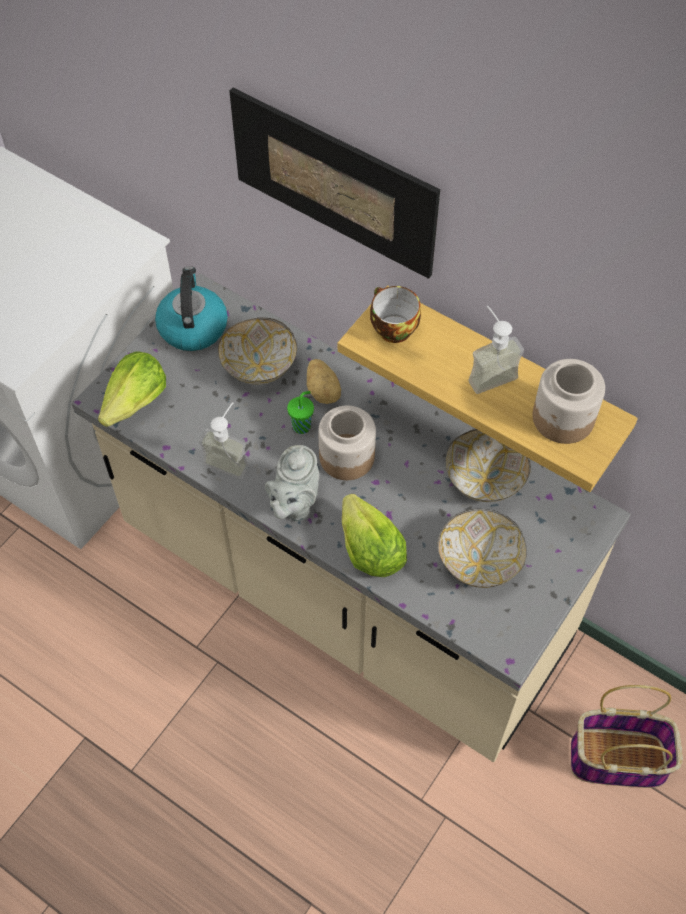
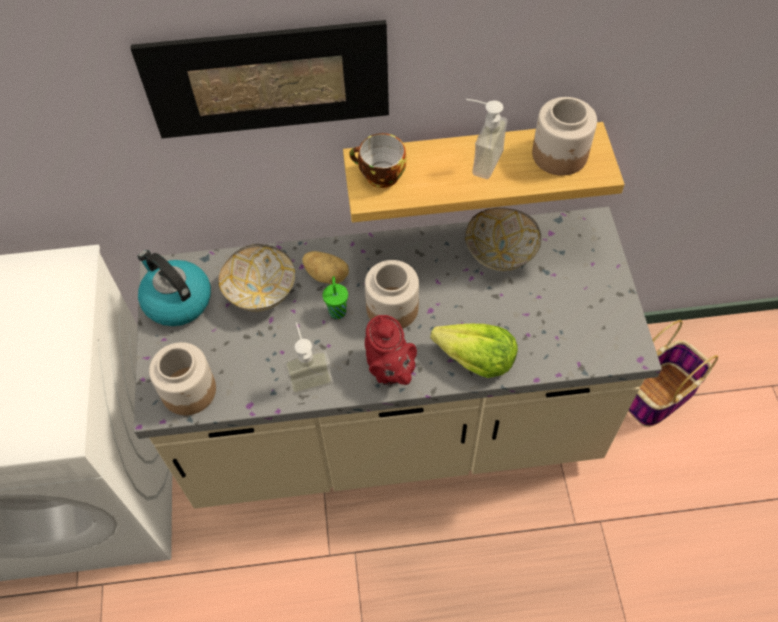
camera: 40 degrees left, 0 degrees up
lettuce [98,351,166,427] -> jar [149,342,216,415]
grey teapot [265,445,319,522] -> red teapot [365,315,417,385]
bowl [438,509,527,588] -> none

